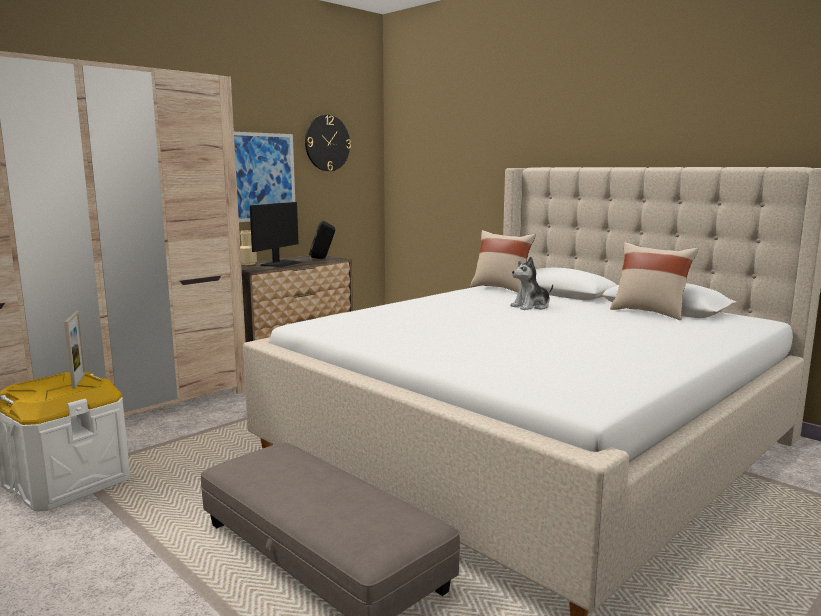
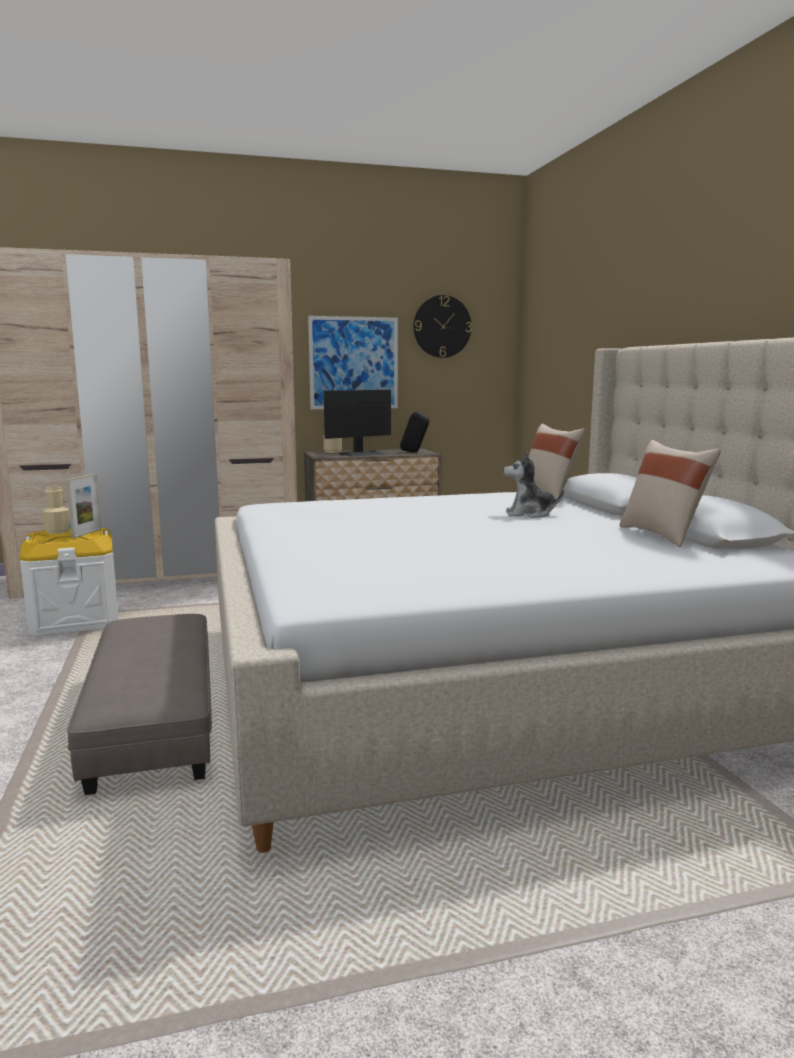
camera: 30 degrees right, 0 degrees up
none -> beige bottle [42,487,71,534]

